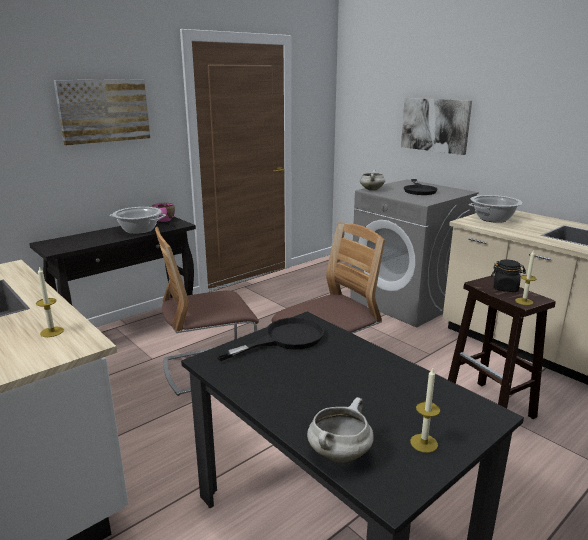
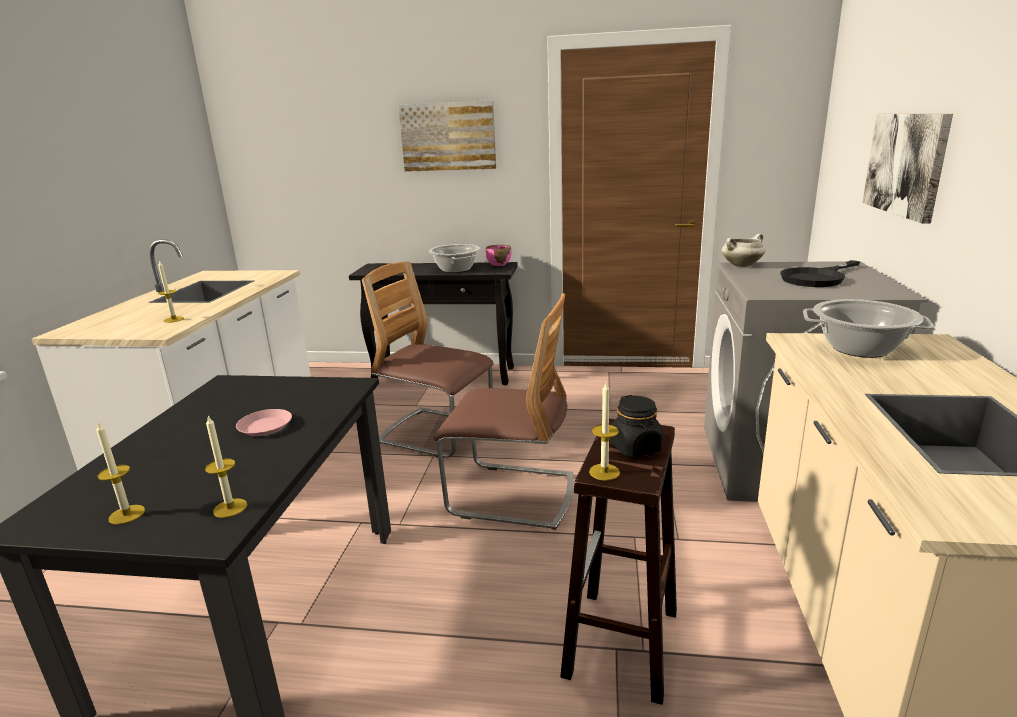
camera: 50 degrees right, 0 degrees up
black frying pan [215,317,324,361] -> none
white cooking pot [307,397,374,462] -> none
none -> candle [205,416,247,518]
none -> pink plate [236,409,292,436]

